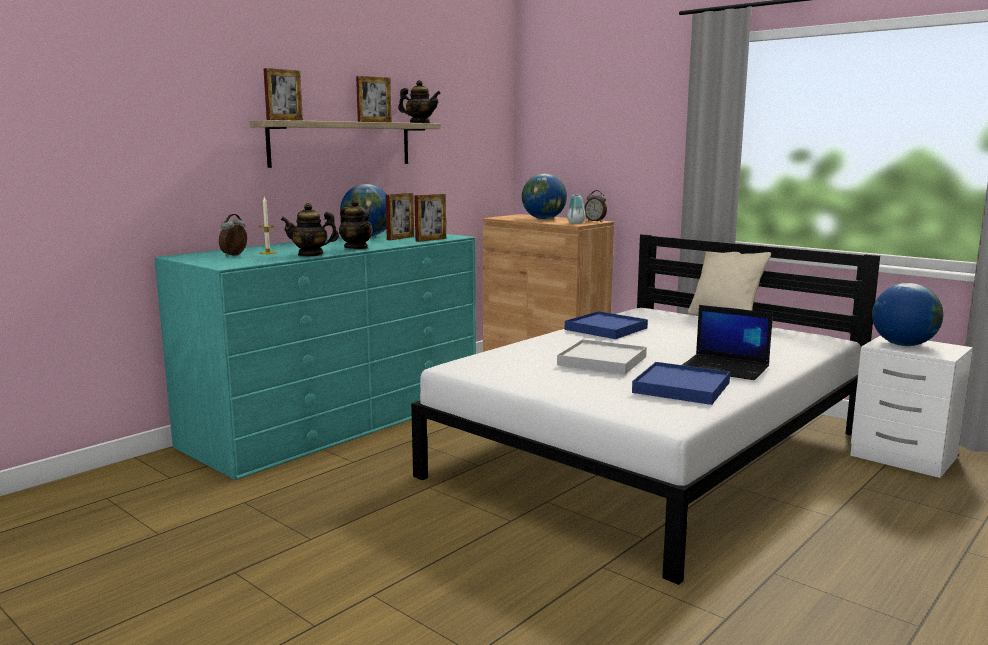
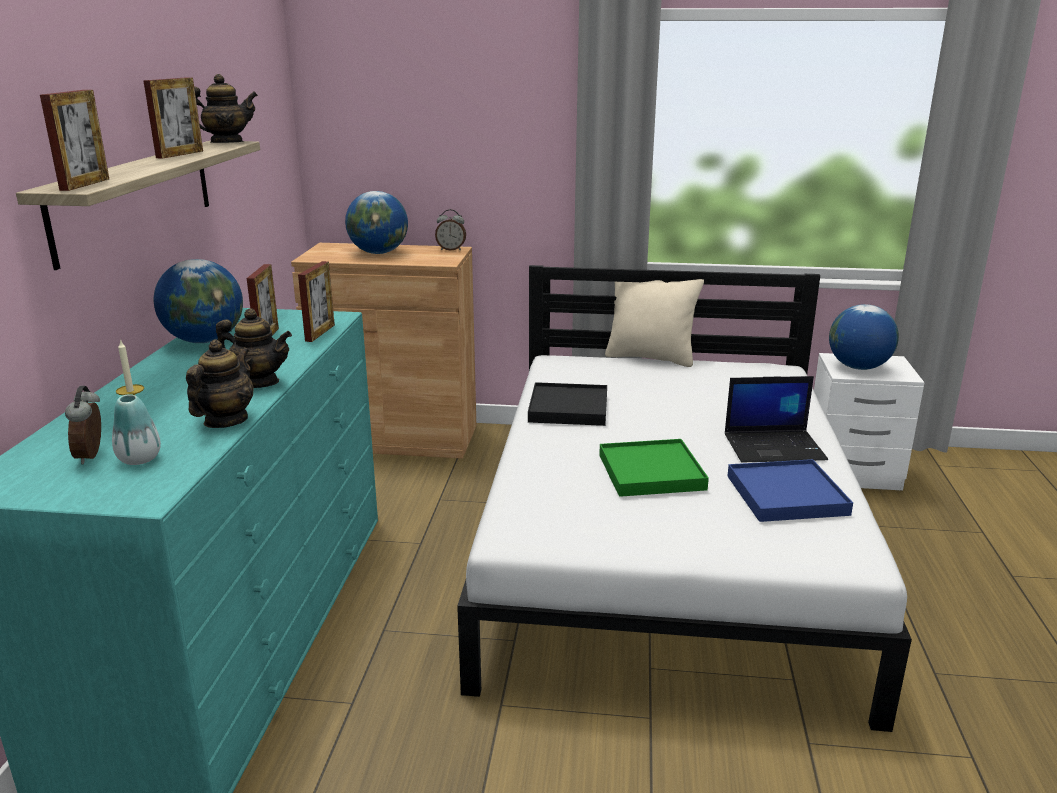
camera: 35 degrees left, 10 degrees up
teapot [281,203,339,257] -> teapot turned 150 degrees clockwise [186,339,253,428]
white tray [557,339,647,375] -> green tray [599,439,709,497]
blue tray [565,311,648,339] -> black tray [528,382,607,426]
vase [567,195,585,224] -> vase moved to [112,394,161,465]

